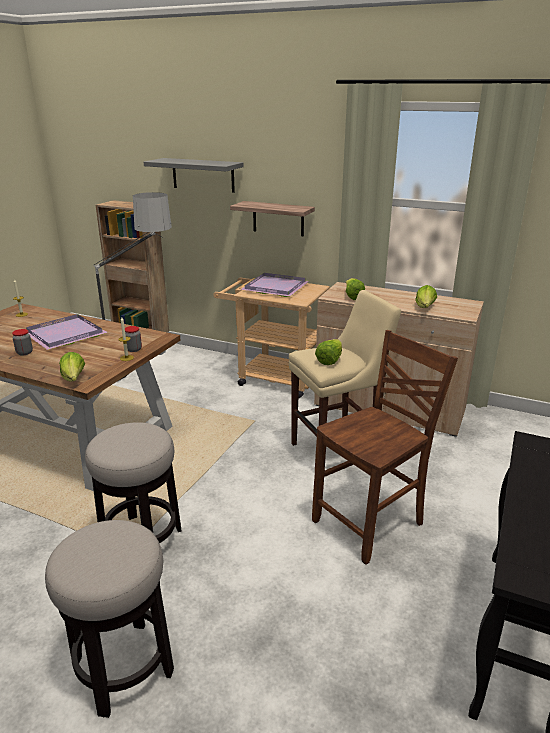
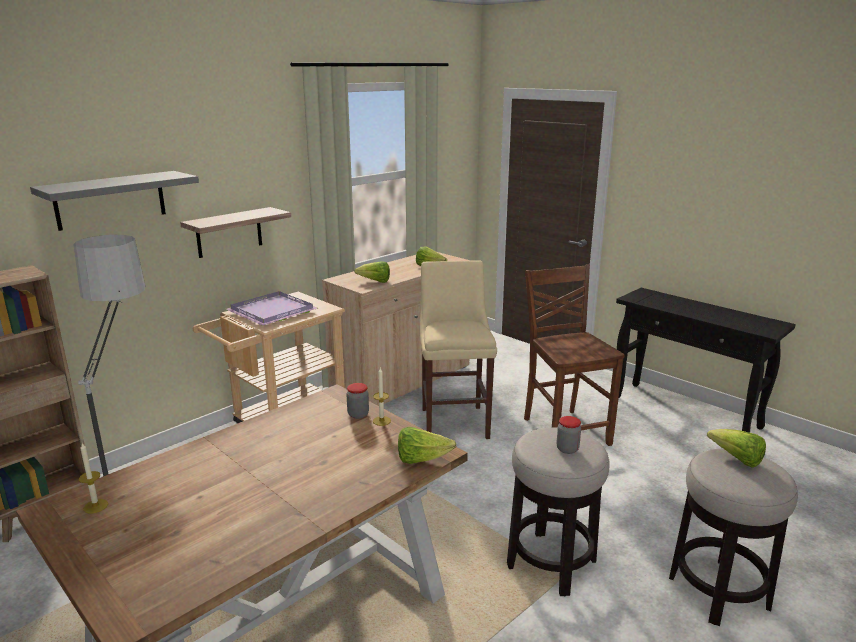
camera: 70 degrees left, 5 degrees down
jar [12,329,33,355] -> jar moved to [557,416,581,454]
purple tray [26,314,108,350] -> none
lettuce [315,339,342,365] -> lettuce moved to [707,429,766,468]

